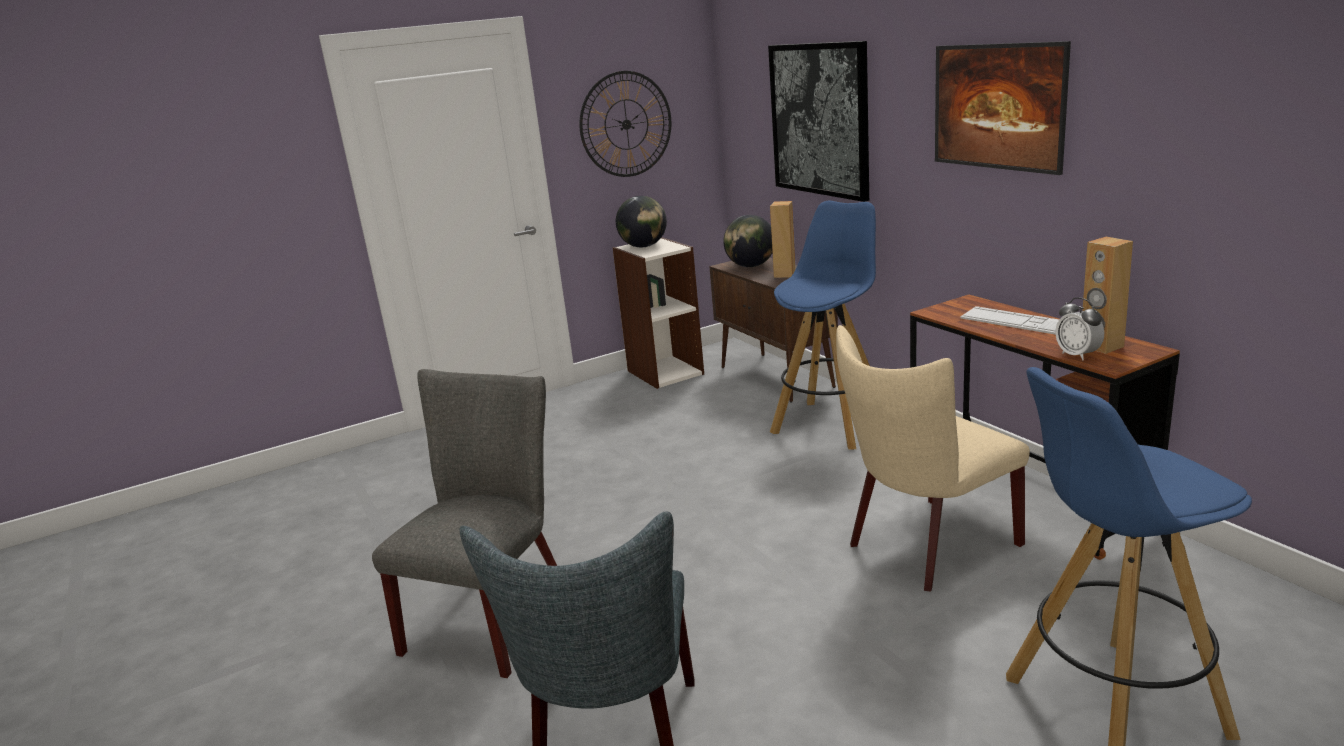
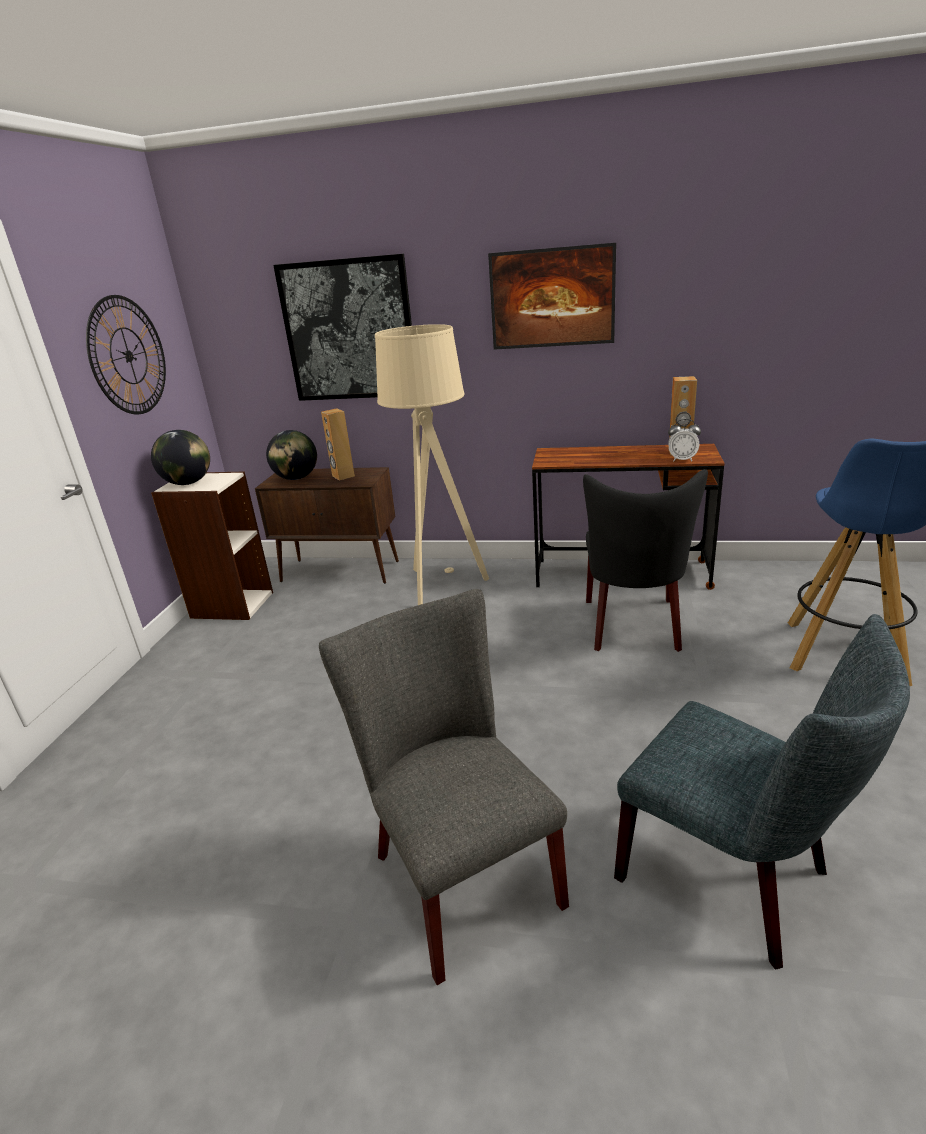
camera: 50 degrees left, 5 degrees up
blue stool [770,201,876,450] -> beige floor lamp [375,324,489,605]
beige chair [836,325,1030,592] -> black chair [583,469,708,652]
keyboard [960,306,1059,334] -> none

